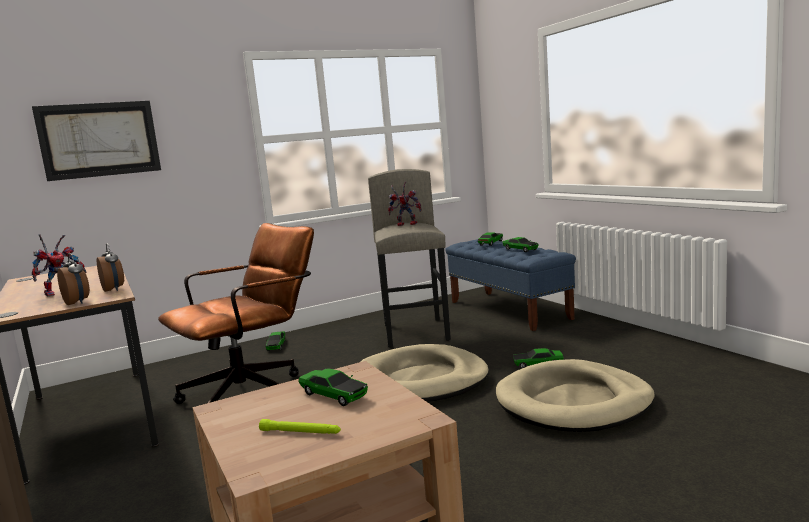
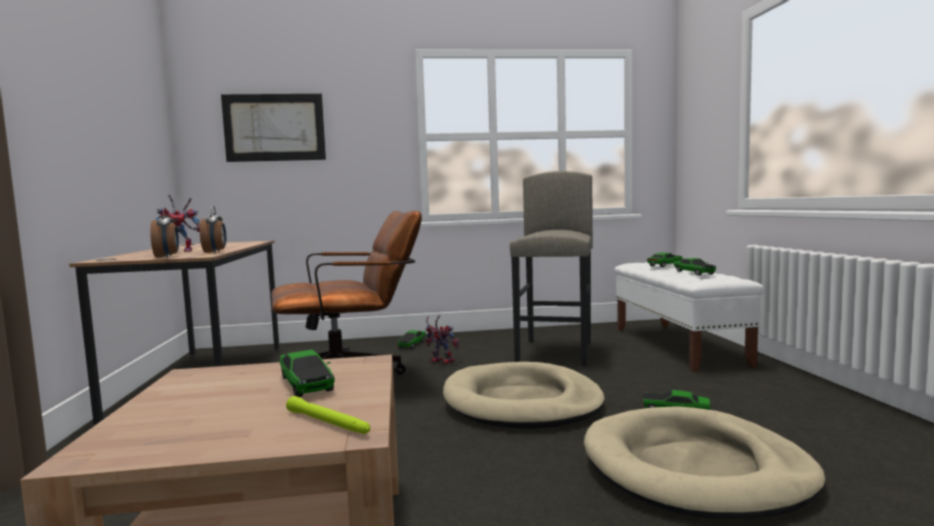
camera: 20 degrees right, 5 degrees down
green flashlight [259,419,341,434] -> green flashlight moved to [286,396,370,434]
toy robot [388,181,422,226] -> toy robot moved to [425,315,460,364]
blue bench [445,239,576,331] -> white bench [614,262,764,372]

